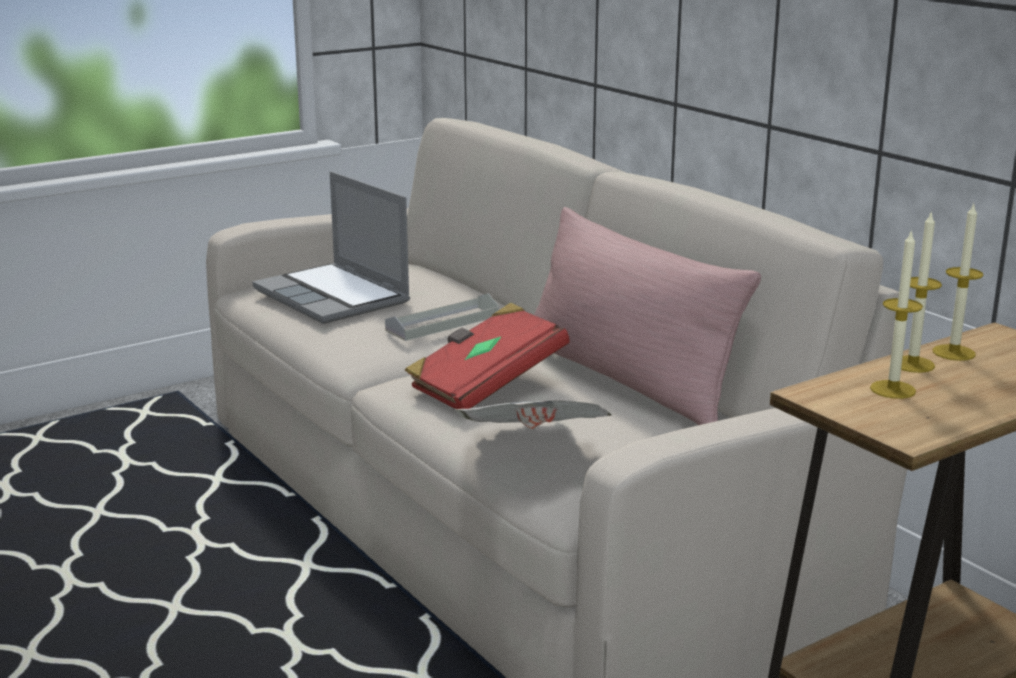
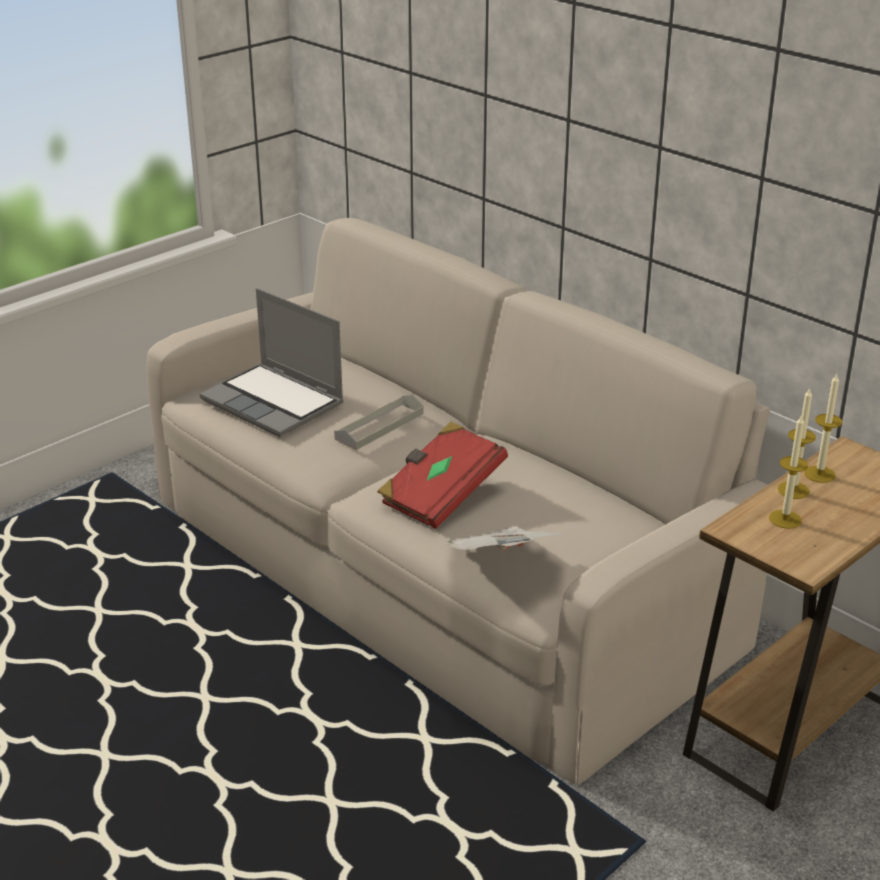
camera: 10 degrees left, 10 degrees up
pink pillow [534,207,761,425] -> none

